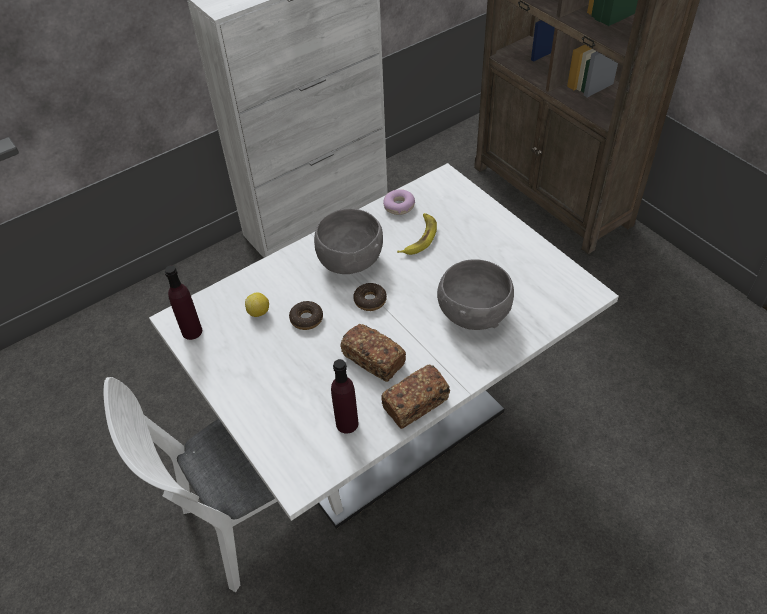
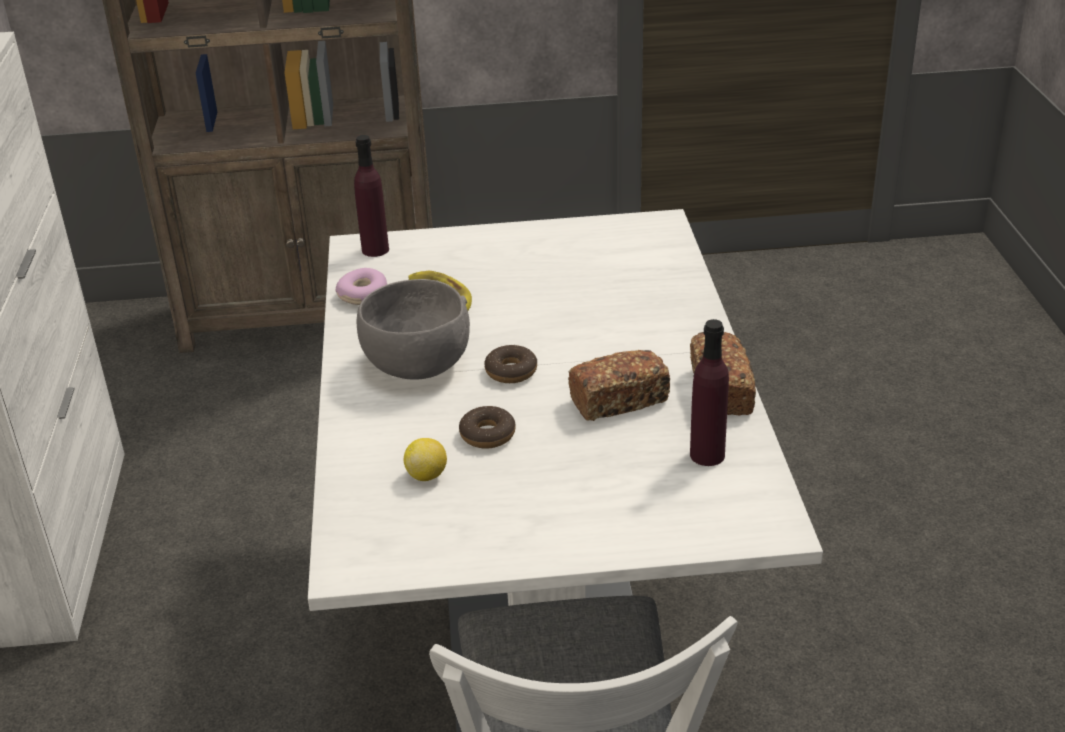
camera: 60 degrees left, 15 degrees down
purple bottle [165,266,202,340] -> purple bottle moved to [354,135,389,257]
grey bowl [437,259,514,330] -> none

